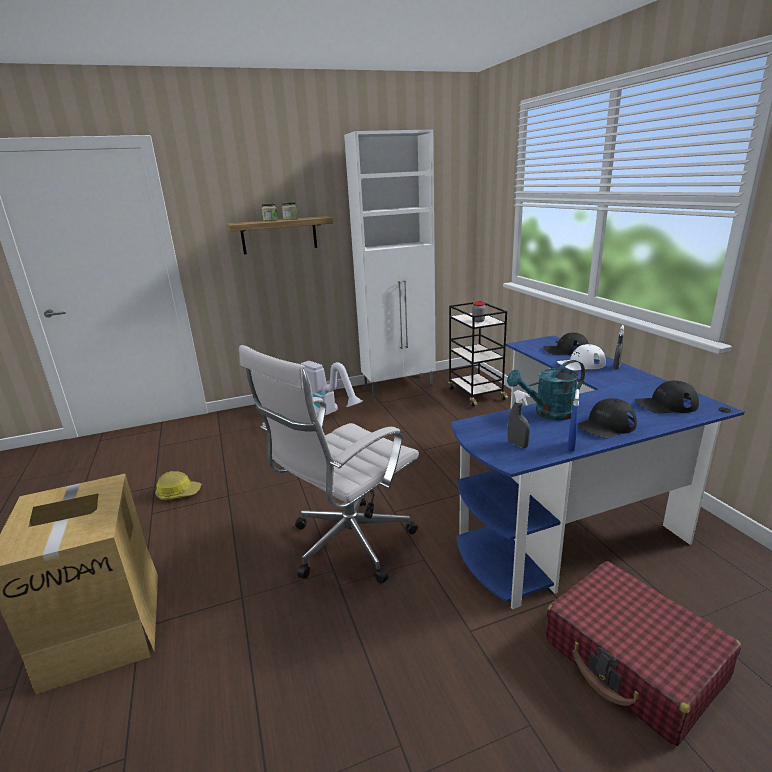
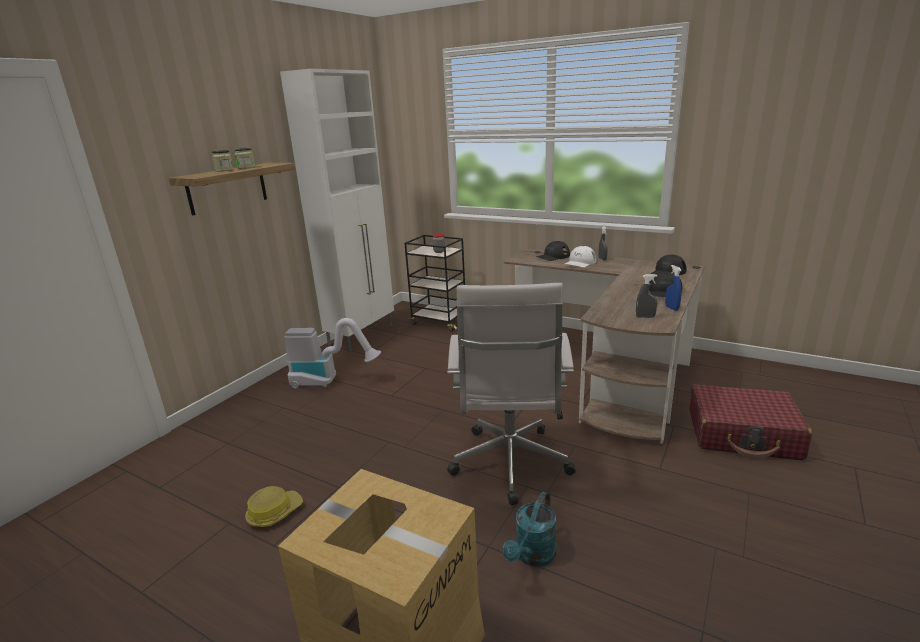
camera: 40 degrees left, 0 degrees up
blue desk [452,335,745,609] -> brown desk [504,249,705,444]
turquoise watering can [507,360,585,420] -> turquoise watering can moved to [502,492,556,567]

